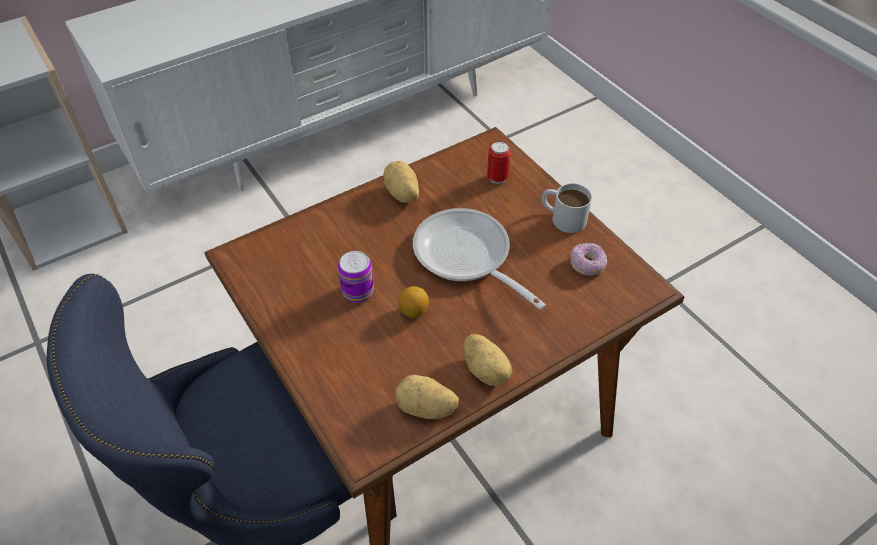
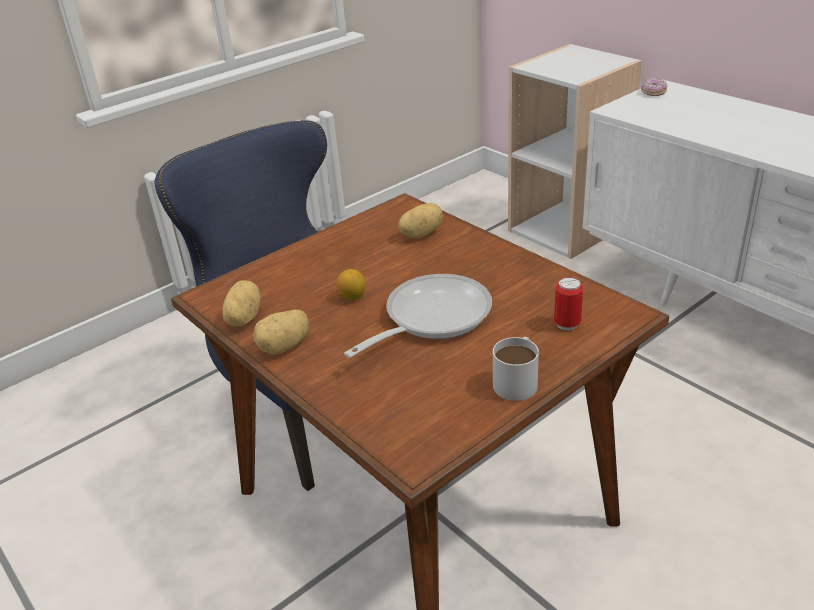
camera: 85 degrees right, 15 degrees down
can [338,251,374,303] -> none
potato [384,161,419,203] -> potato moved to [398,203,443,238]
donut [571,243,607,276] -> donut moved to [641,78,667,96]

